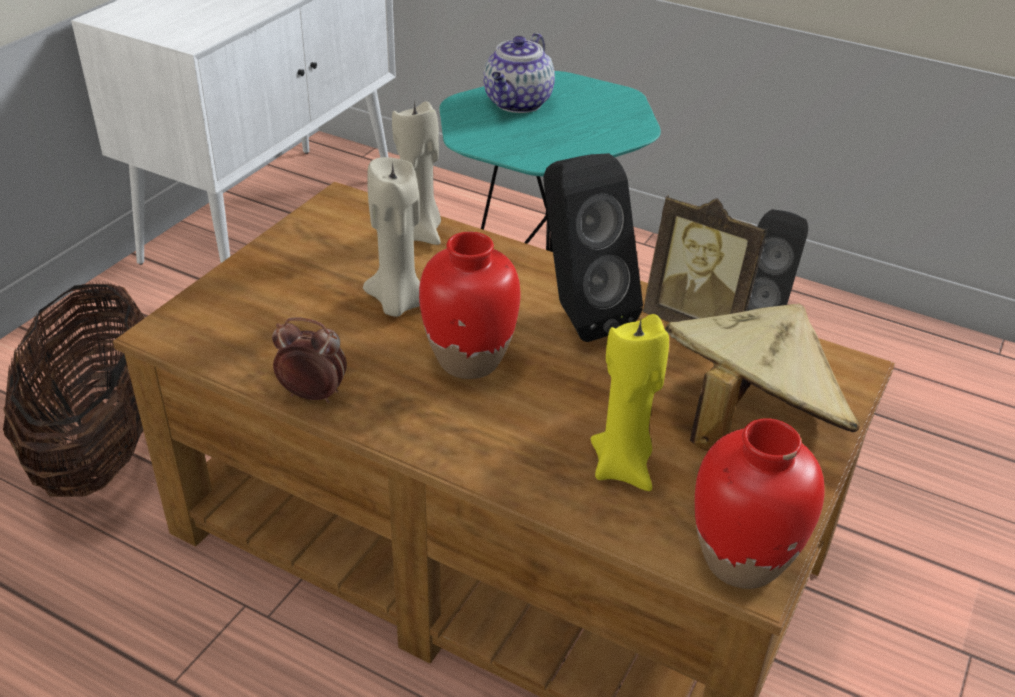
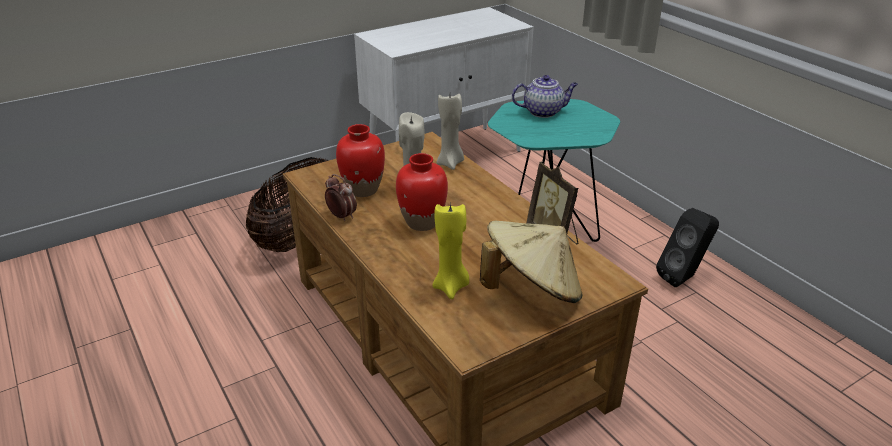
camera: 30 degrees right, 5 degrees down
teapot [483,33,555,113] -> teapot turned 150 degrees counterclockwise [512,75,578,118]
black speaker [543,153,643,342] -> none
red vase [695,418,825,589] -> red vase moved to [336,124,385,197]

